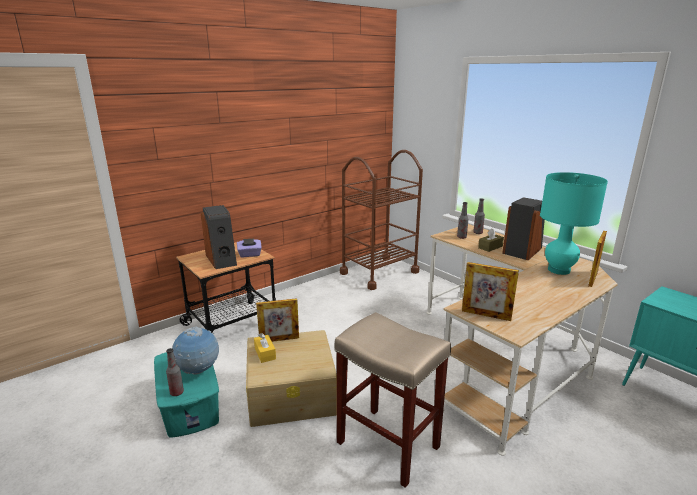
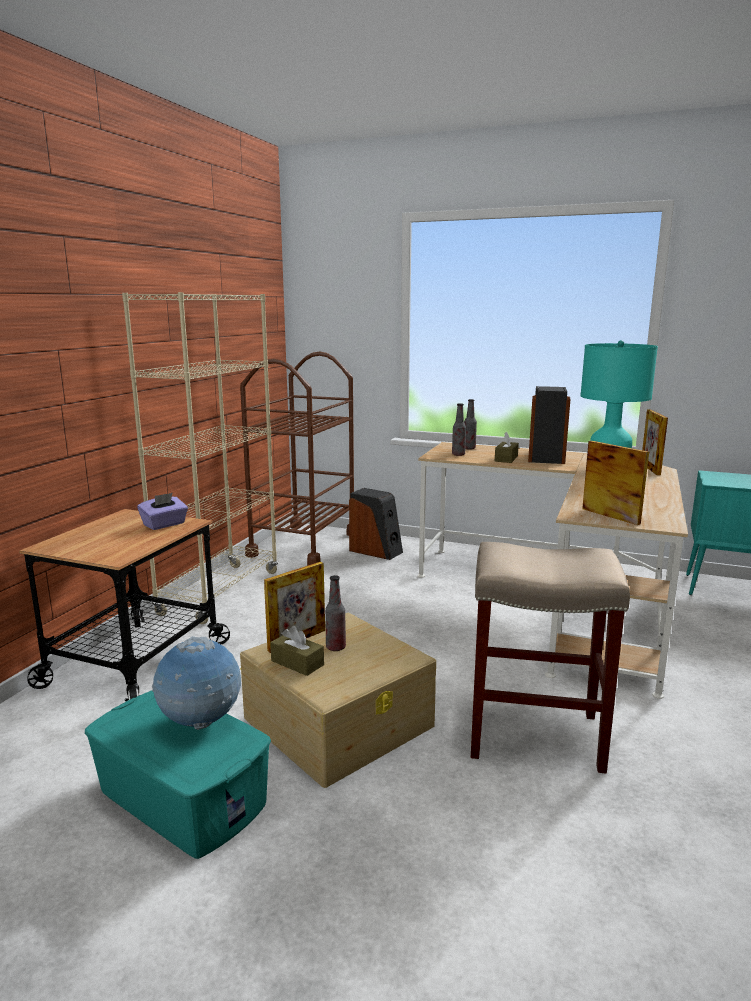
camera: 30 degrees left, 5 degrees down
bottle [166,348,184,396] -> bottle moved to [325,575,346,651]
speaker [201,205,237,269] -> speaker moved to [349,488,403,560]
yellow tissue box [254,333,276,363] -> brown tissue box [270,626,324,676]
picture frame [462,262,519,321] -> picture frame turned 120 degrees counterclockwise [582,441,649,525]
none -> beige bookcase [122,292,278,624]

